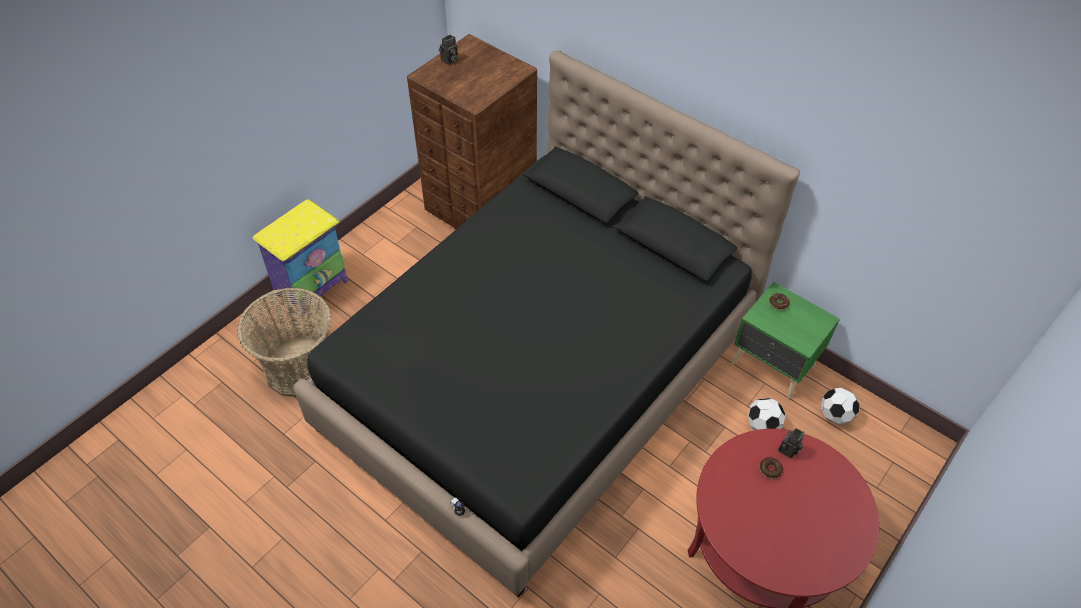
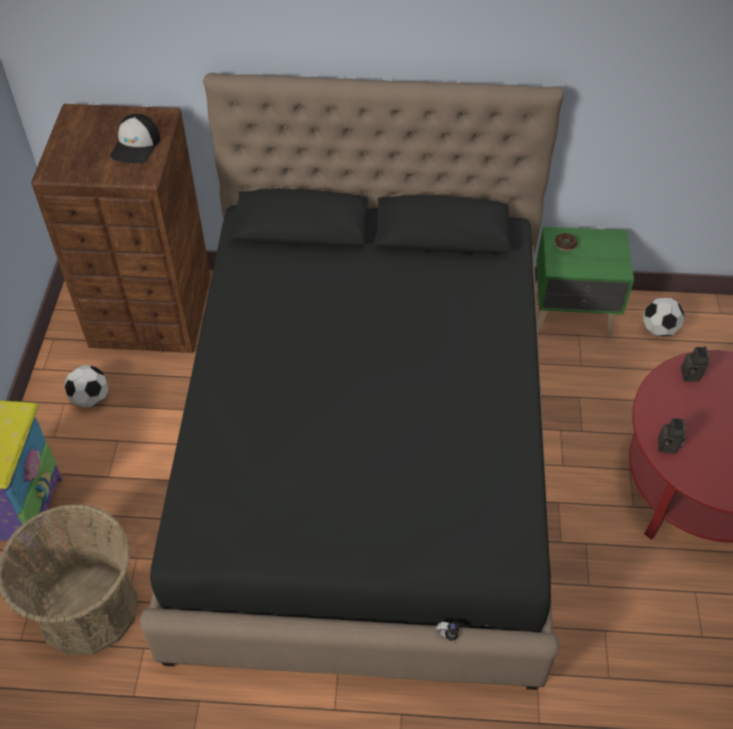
camera: 35 degrees left, 0 degrees up
camera [439,35,458,65] -> camera moved to [658,418,686,454]
football [747,398,785,430] -> football moved to [64,365,108,407]
donut [759,457,783,479] -> none
none -> cap [110,114,160,164]

